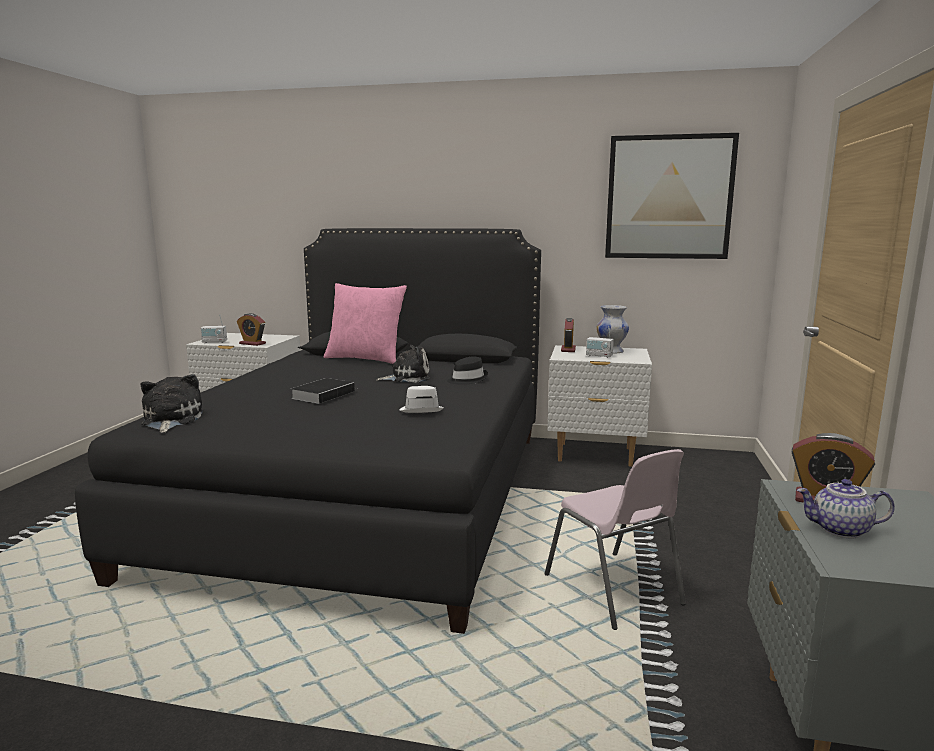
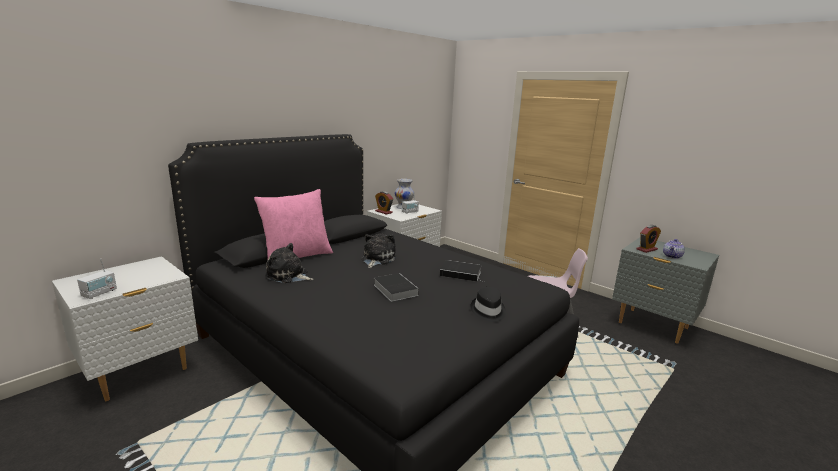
camera: 60 degrees left, 5 degrees up
plush toy [141,374,203,433] -> plush toy moved to [265,243,313,283]
alarm clock [237,313,266,346] -> none
white hat [400,386,444,413] -> book [440,260,484,282]
black hat [447,357,488,384] -> black hat moved to [471,287,506,322]
picture [605,133,739,259] -> none

